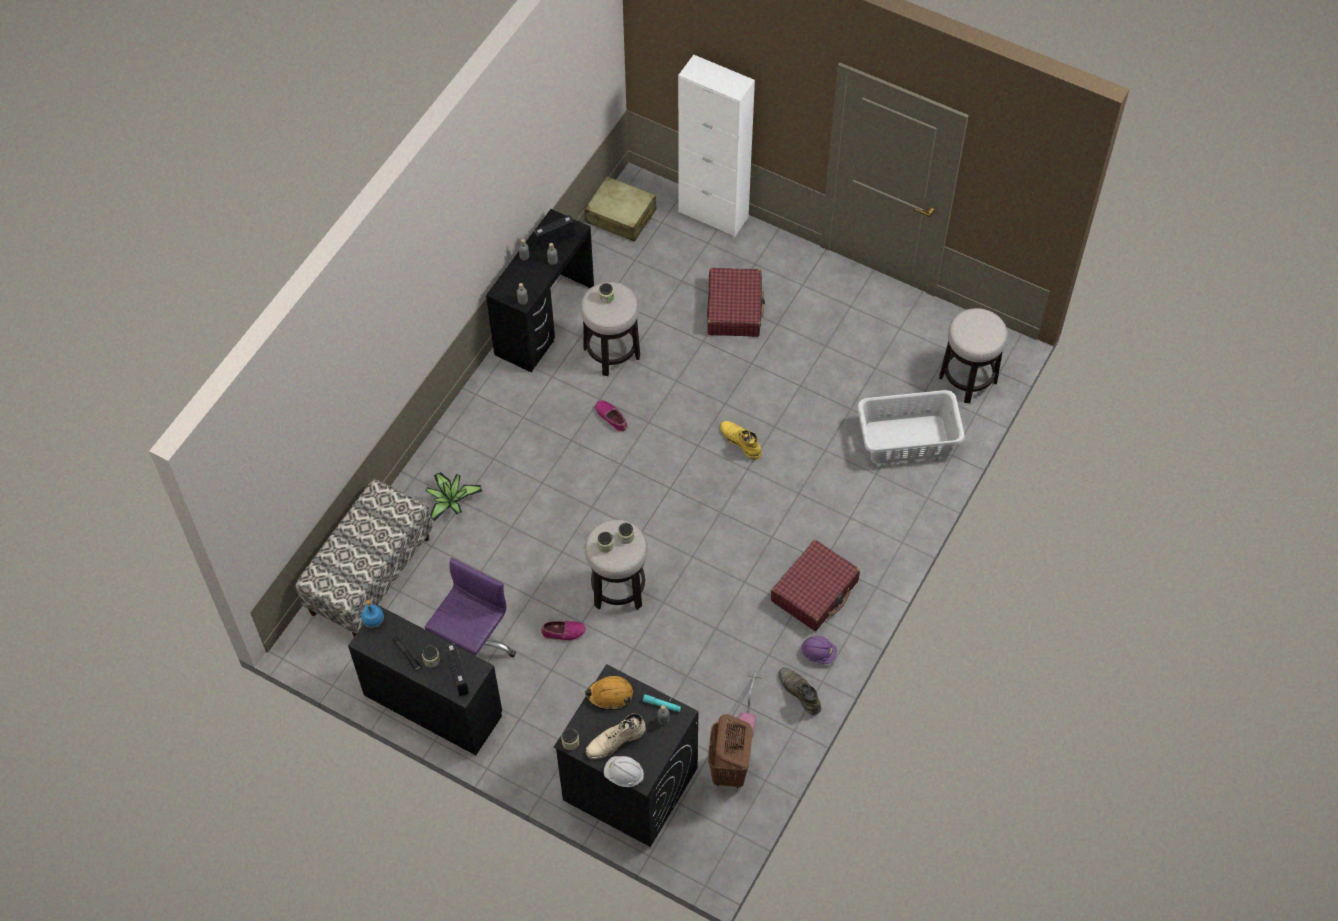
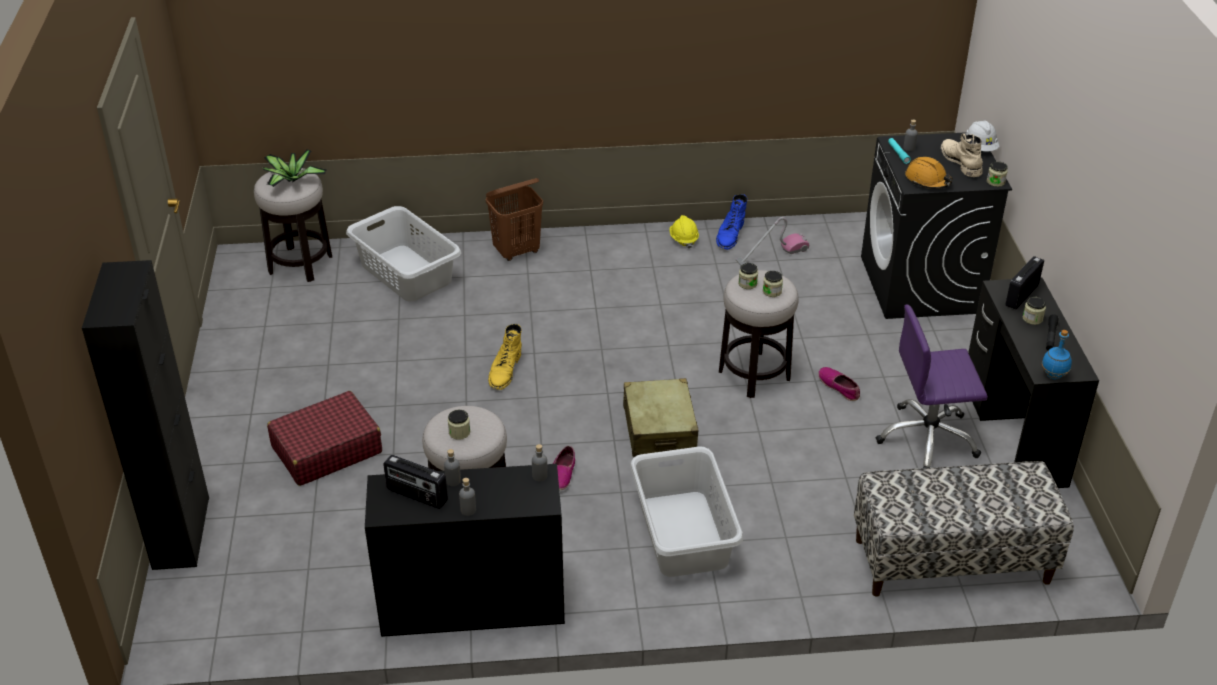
camera: 125 degrees left, 20 degrees down
potted plant [426,472,482,521] -> potted plant moved to [263,149,327,187]
beige suitcase [585,176,657,242] -> beige suitcase moved to [623,378,698,457]
beige boot [585,713,646,759] -> beige boot turned 135 degrees counterclockwise [941,133,983,177]
white cabinet [678,55,755,237] -> black cabinet [82,260,209,570]
brown laundry basket [708,714,753,788] -> brown laundry basket moved to [486,178,543,261]
red suitcase [771,540,860,631] -> none
green boot [778,668,821,715] -> blue boot [716,194,748,250]
purple hard hat [801,636,837,664] -> yellow hard hat [670,215,699,249]
none -> grey laundry basket [630,447,743,577]

